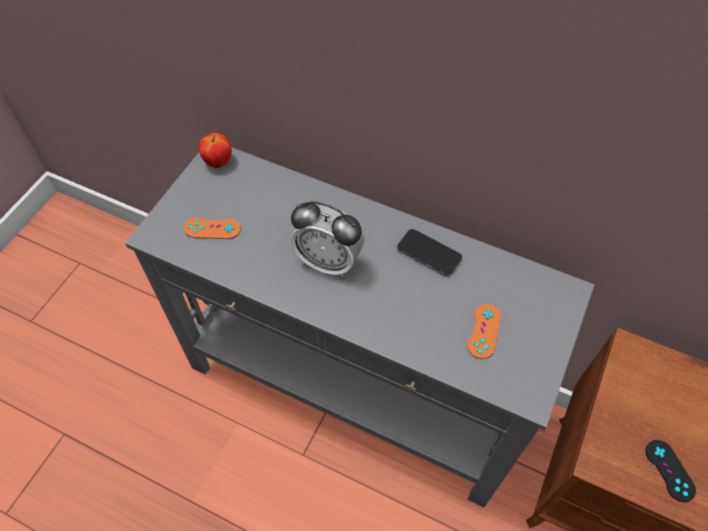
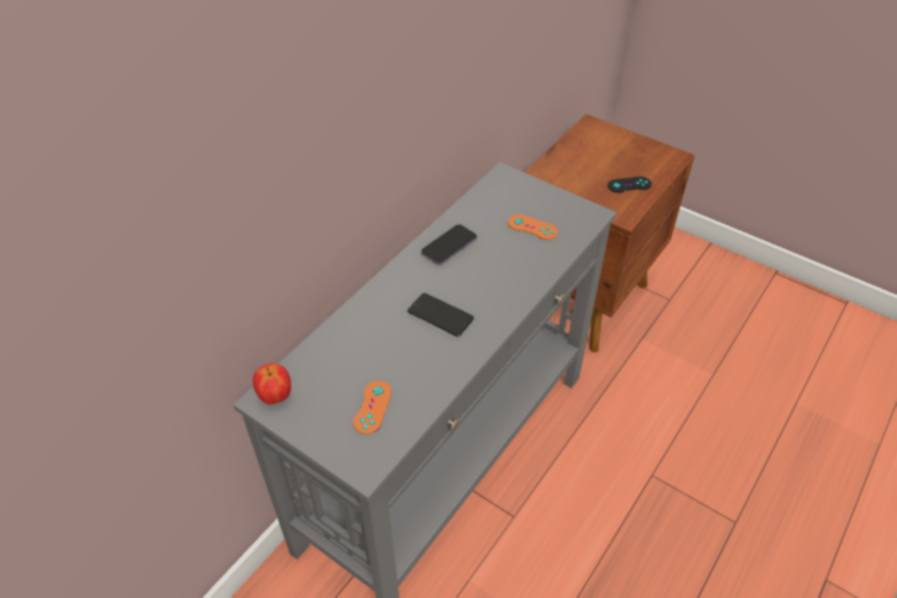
camera: 80 degrees left, 10 degrees down
alarm clock [291,201,364,277] -> phone [407,293,474,337]

